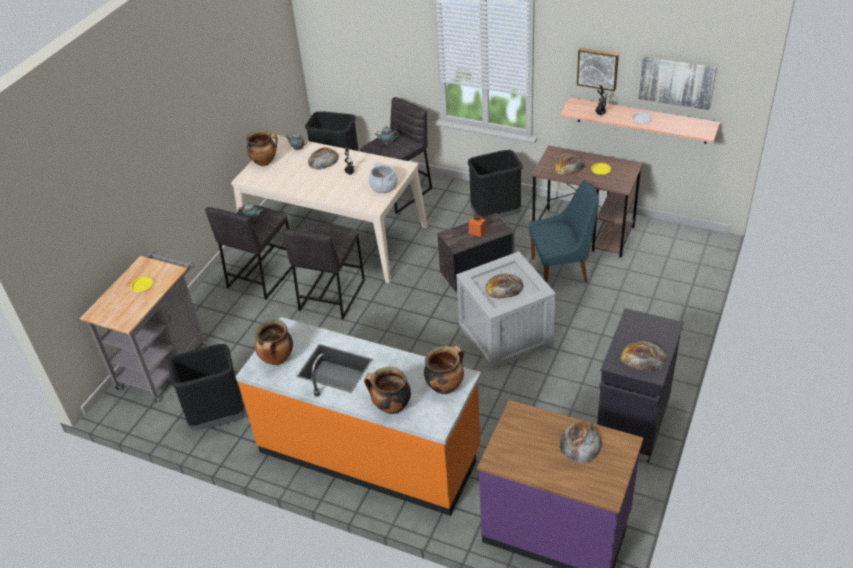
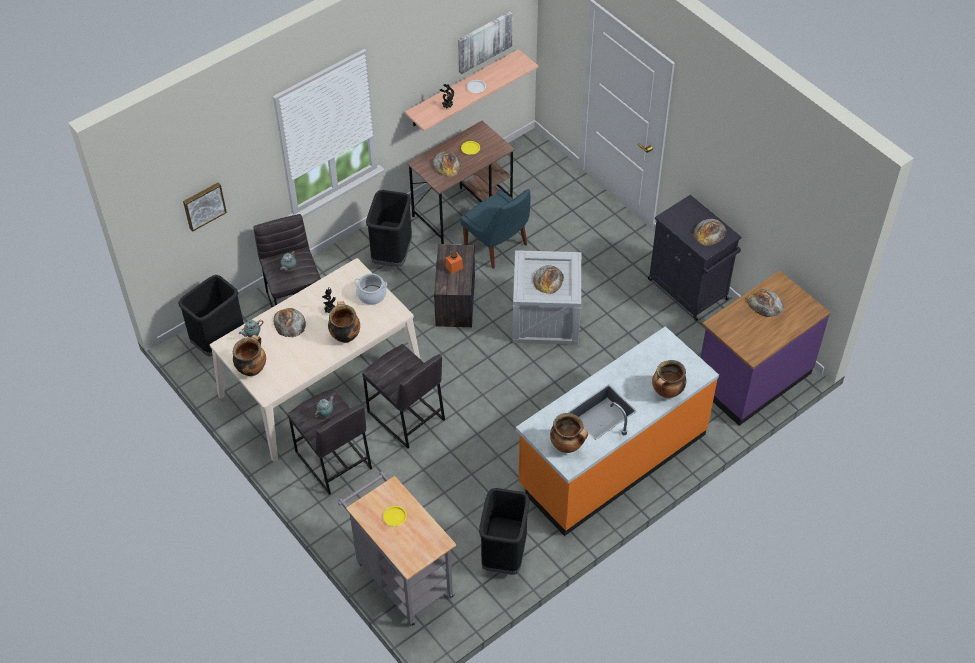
camera: 65 degrees left, 10 degrees up
cooking pot [424,346,464,394] -> cooking pot moved to [328,302,360,343]
blue chair [529,180,599,284] -> blue chair turned 120 degrees clockwise [460,189,530,269]
picture [577,48,619,91] -> picture moved to [183,183,227,232]

